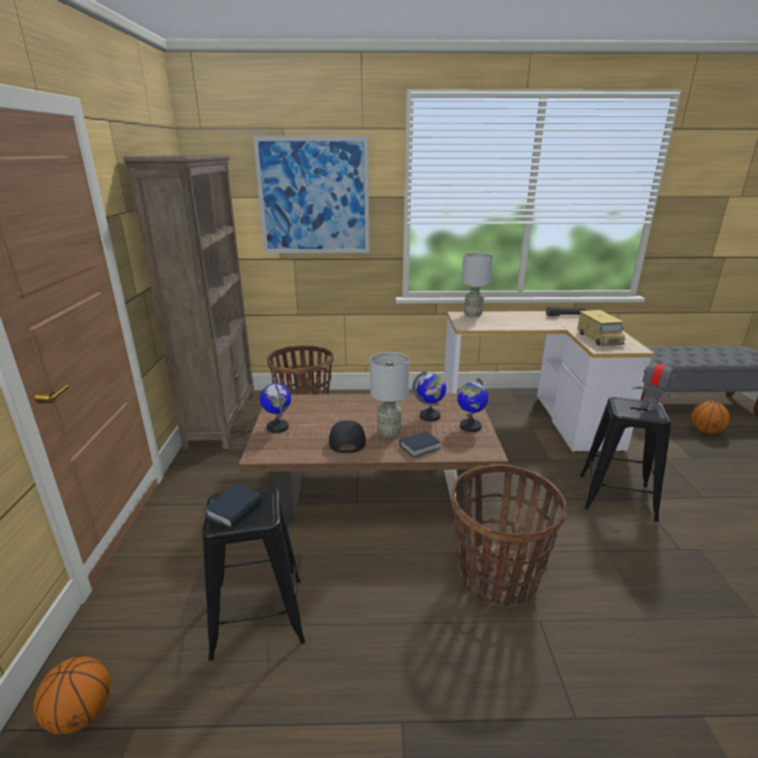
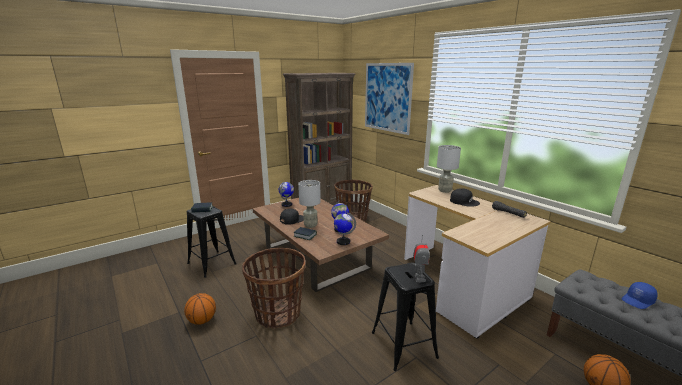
camera: 55 degrees right, 5 degrees down
basketball [34,656,111,734] -> basketball moved to [184,293,216,325]
toy truck [577,310,626,346] -> none
none -> black cap [450,188,480,207]
none -> blue cap [622,282,658,309]

